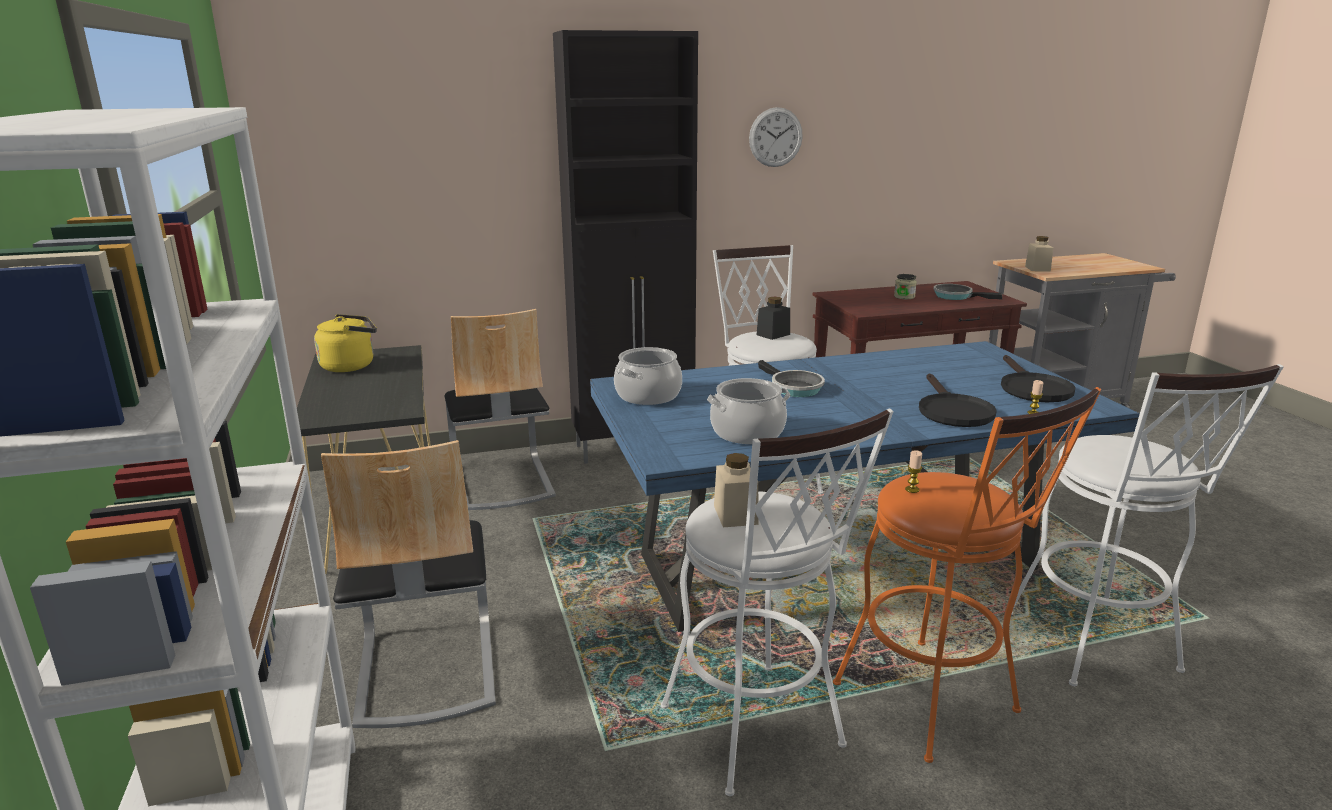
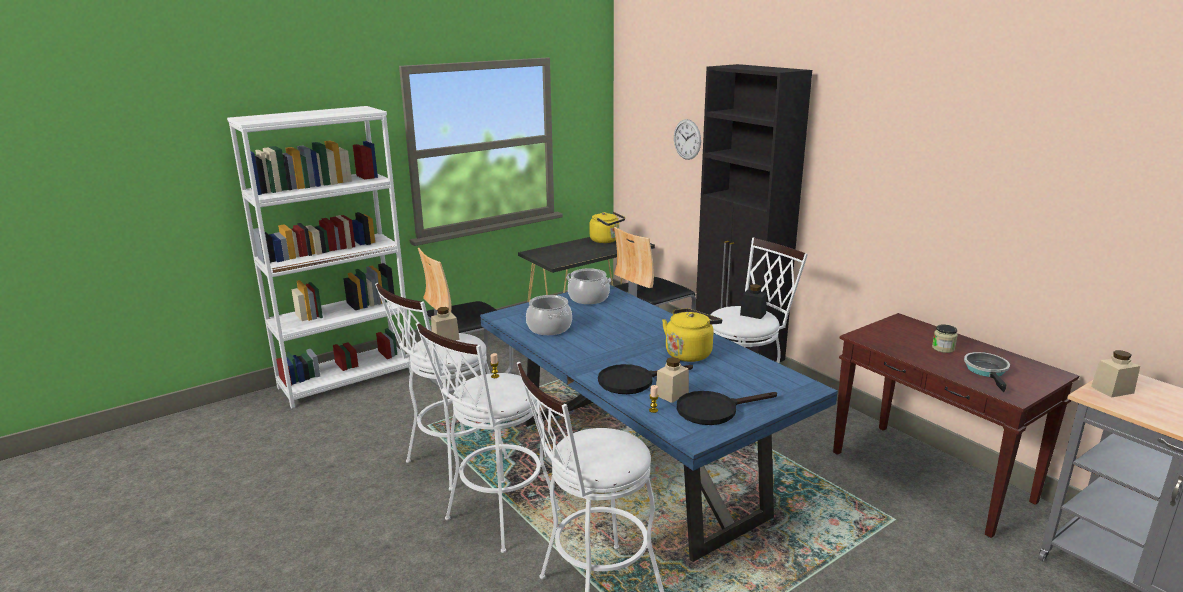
camera: 70 degrees right, 0 degrees up
wall clock [749,107,803,167] -> wall clock moved to [674,119,701,160]
frying pan [758,360,825,397] -> none
orange stool [833,387,1101,763] -> white stool [416,322,560,553]
none -> beige jar [656,357,689,403]
none -> yellow kettle [662,308,722,362]

